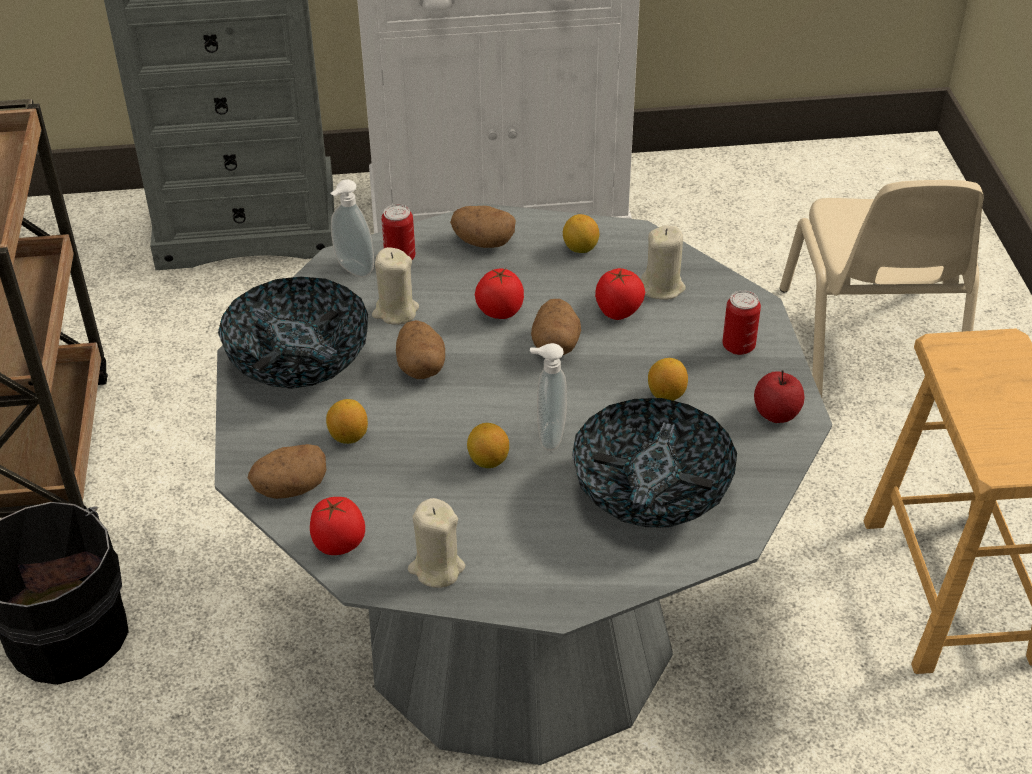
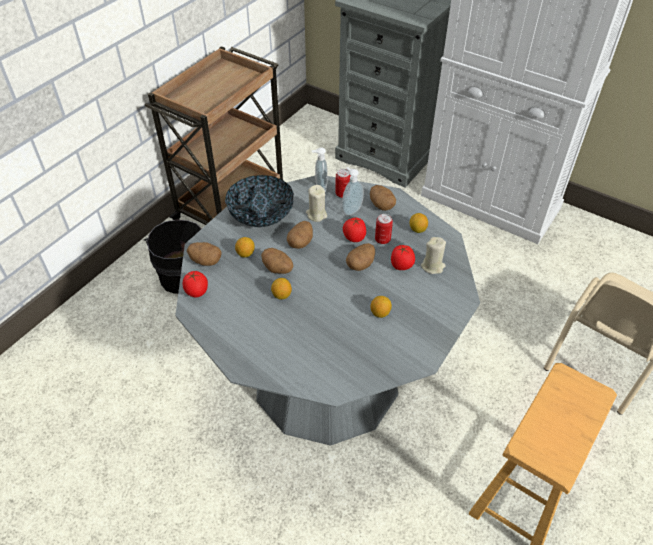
camera: 40 degrees right, 5 degrees up
beige candle [408,498,465,588] -> none
soap dispenser [530,343,567,451] -> soap dispenser moved to [342,167,364,216]
bowl [572,398,737,527] -> none
can [722,290,761,355] -> can moved to [375,214,393,244]
apple [754,370,805,423] -> none
none -> potato [261,248,293,274]

